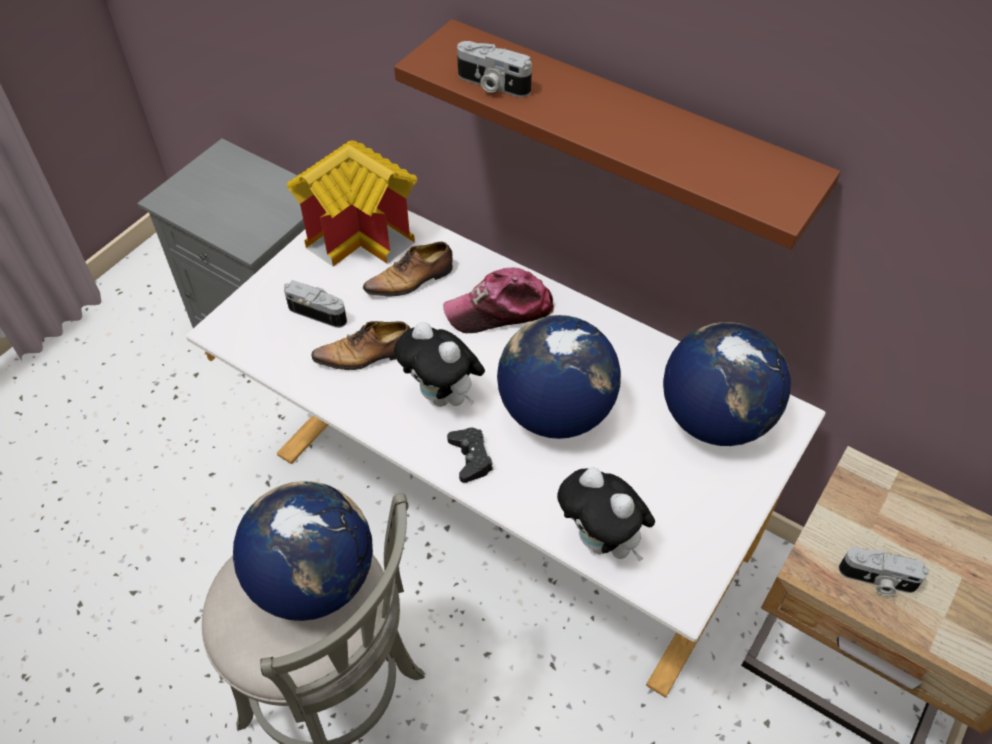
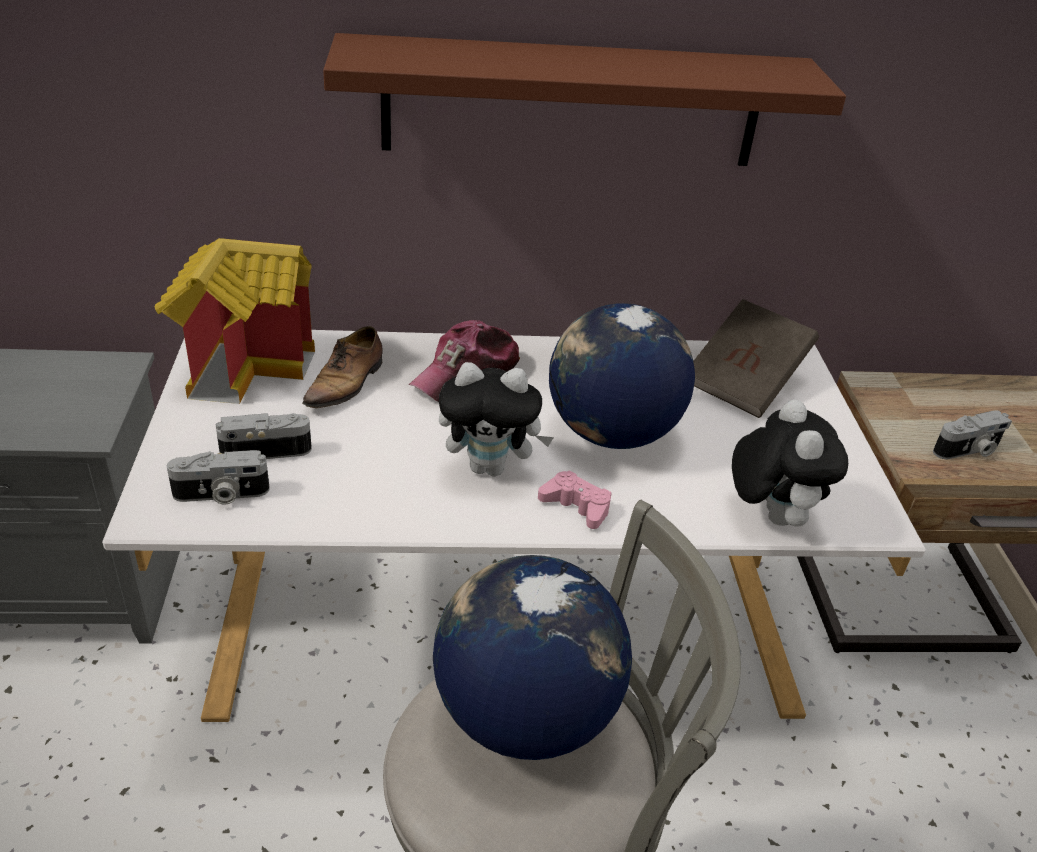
camera: 40 degrees left, 15 degrees down
shoe [311,321,411,370] -> none
black game controller [447,428,493,483] -> pink game controller [538,470,611,529]
camera [457,41,532,97] -> camera moved to [167,450,270,505]
plush toy [557,467,655,561] -> plush toy turned 105 degrees counterclockwise [732,400,848,527]
globe [663,322,791,446] -> brown book [693,299,819,418]

